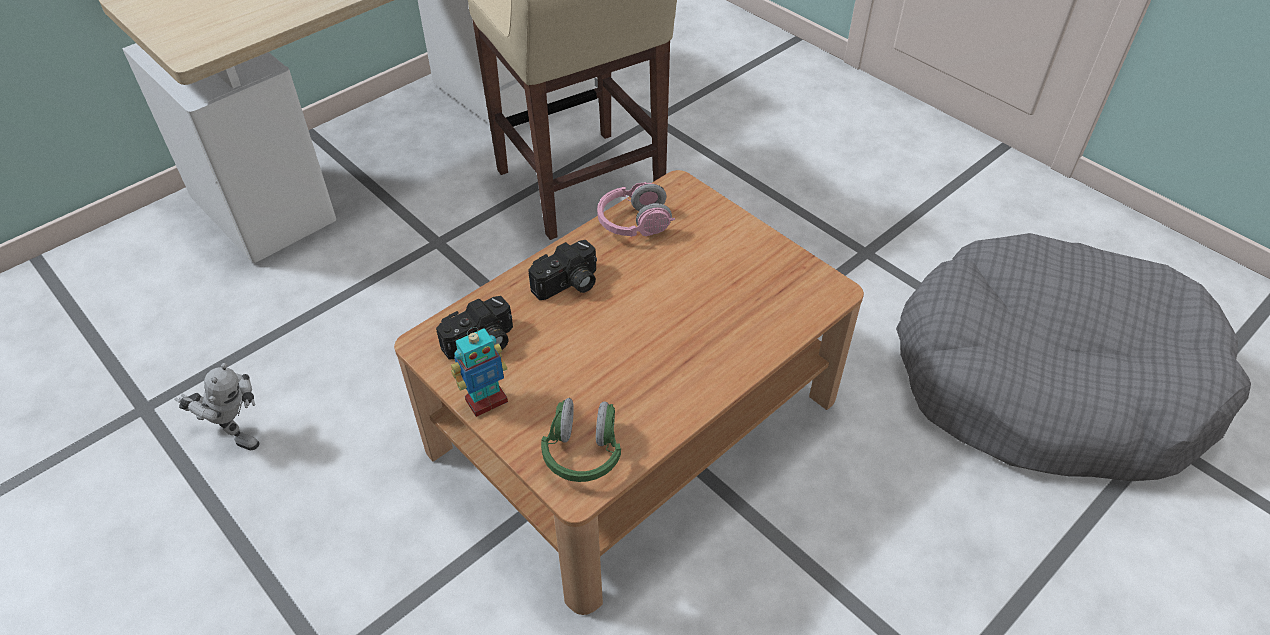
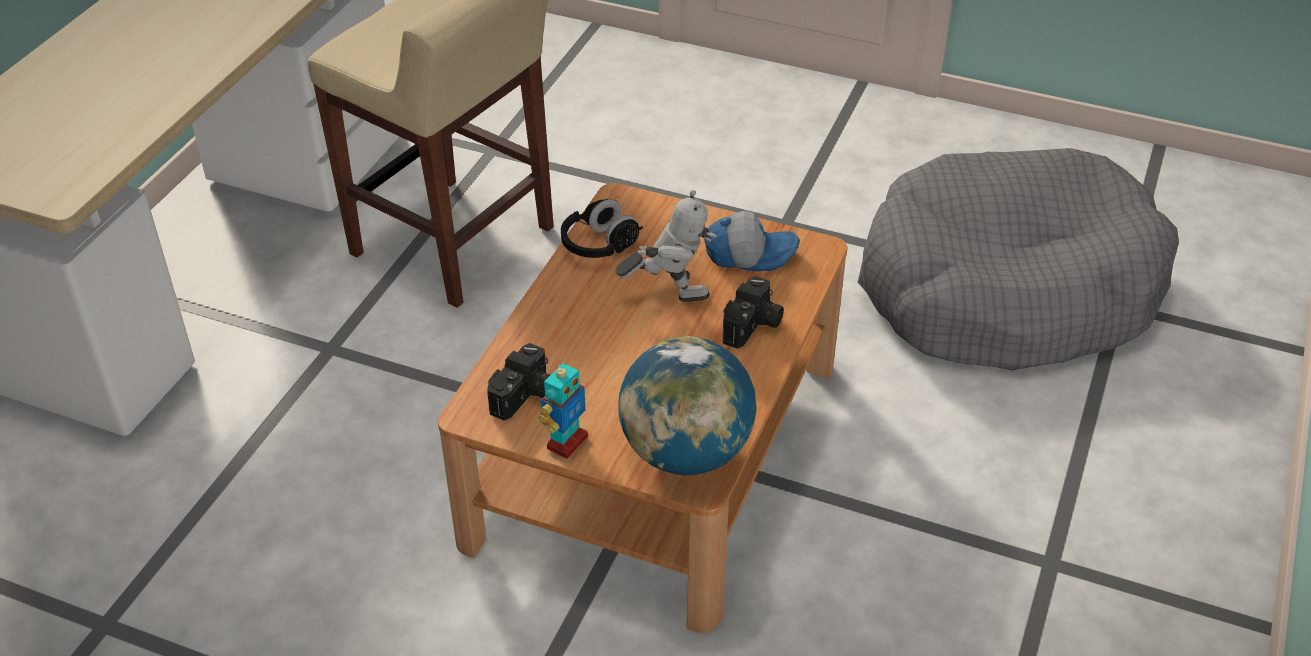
camera: 25 degrees left, 5 degrees down
toy robot [174,363,260,450] -> toy robot moved to [615,190,717,302]
camera [528,240,597,300] -> camera moved to [723,276,784,349]
green headphones [541,398,621,482] -> globe [618,336,757,475]
pink headphones [597,182,675,237] -> black headphones [561,199,643,258]
none -> cap [704,211,800,271]

